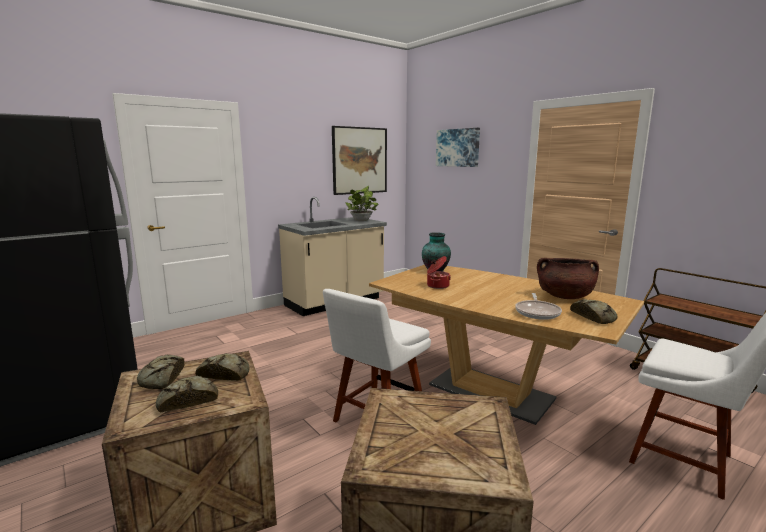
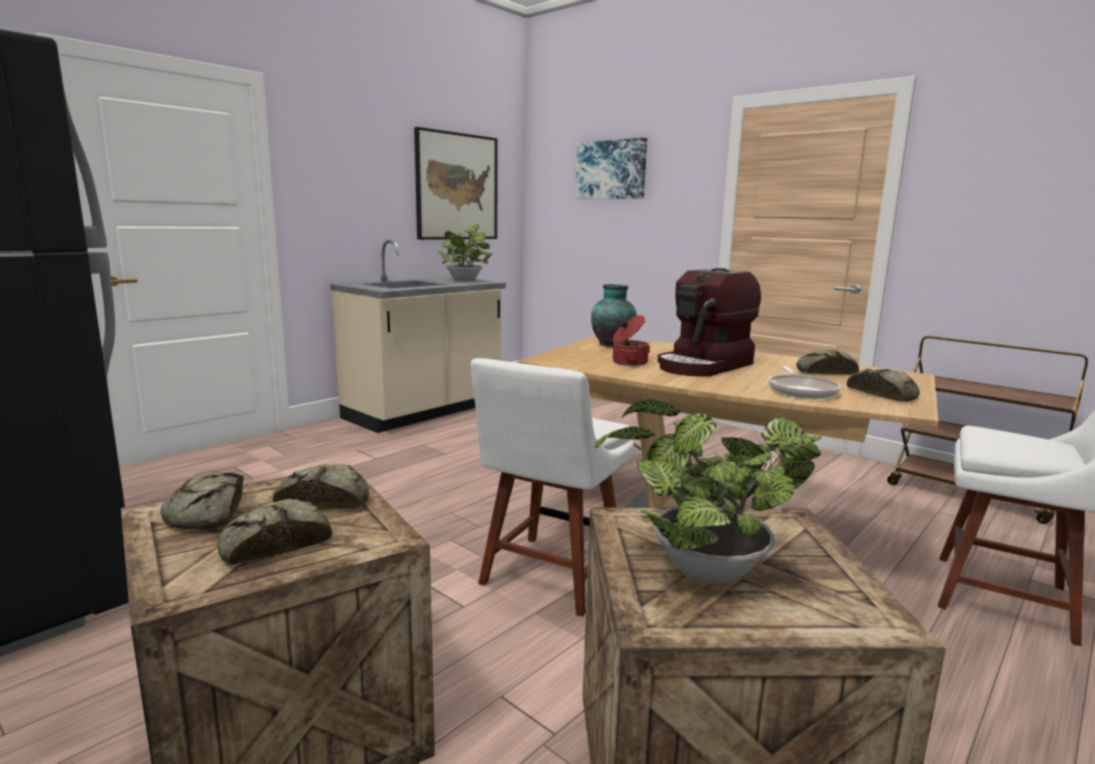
camera: 10 degrees left, 0 degrees up
brown cooking pot [537,258,599,299] -> bread [796,350,859,375]
none -> potted plant [595,399,821,585]
none -> coffee machine [657,268,761,376]

